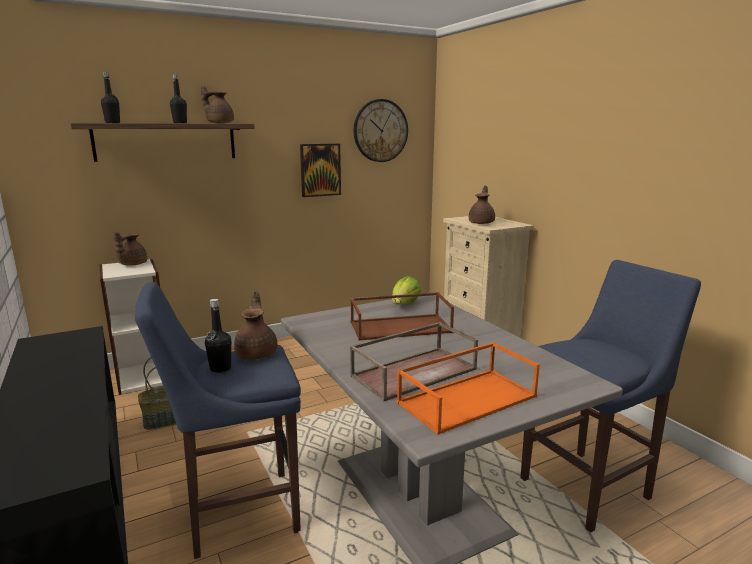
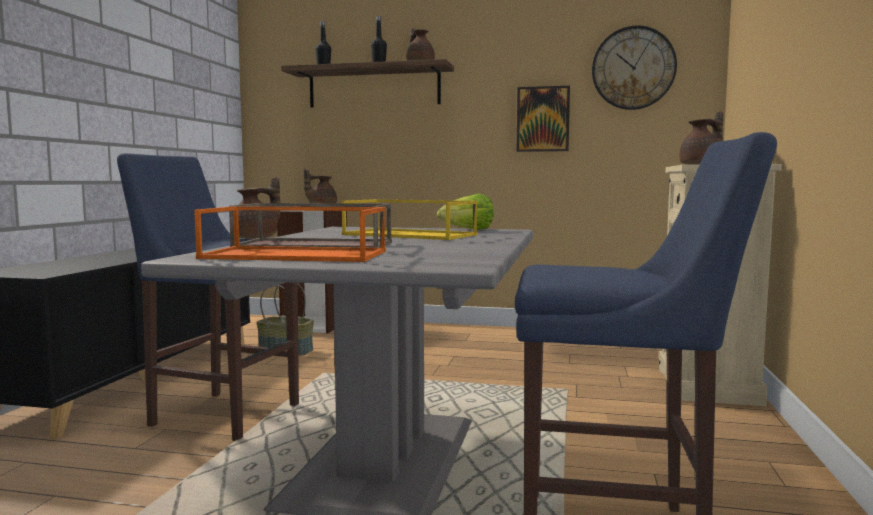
camera: 40 degrees right, 10 degrees down
black bottle [205,299,231,373] -> none
brown tray [350,292,454,341] -> yellow tray [342,199,477,240]

